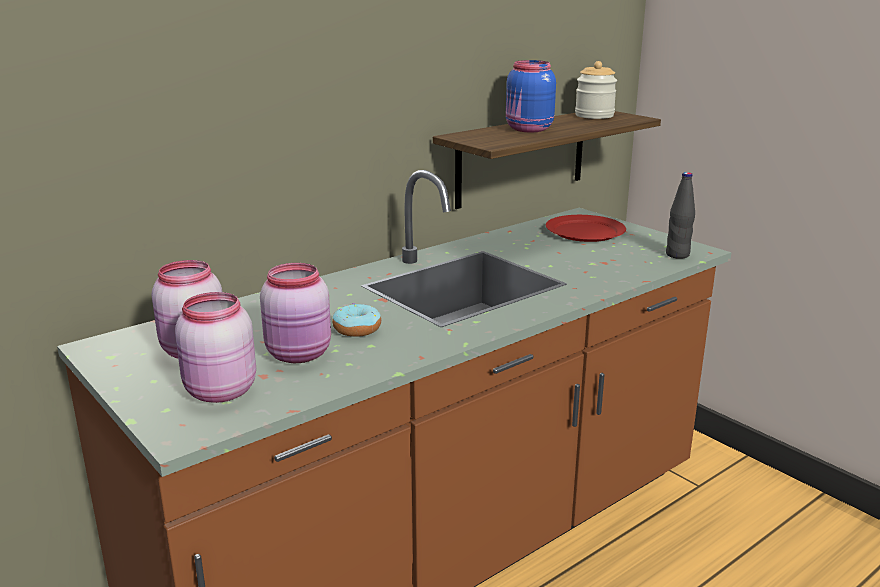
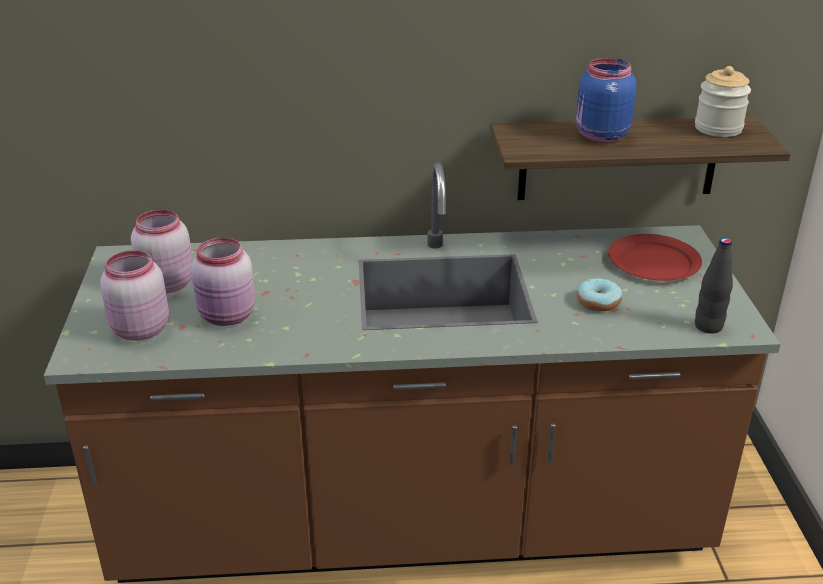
camera: 35 degrees right, 10 degrees up
donut [332,303,381,337] -> donut moved to [577,278,622,311]

